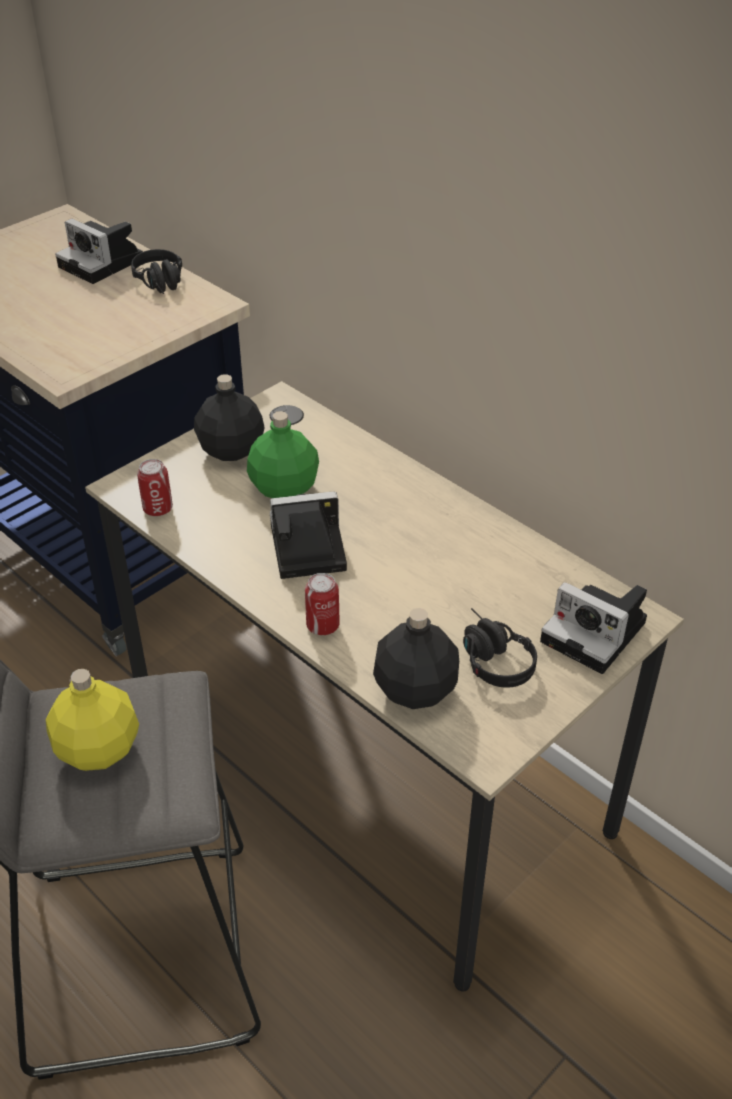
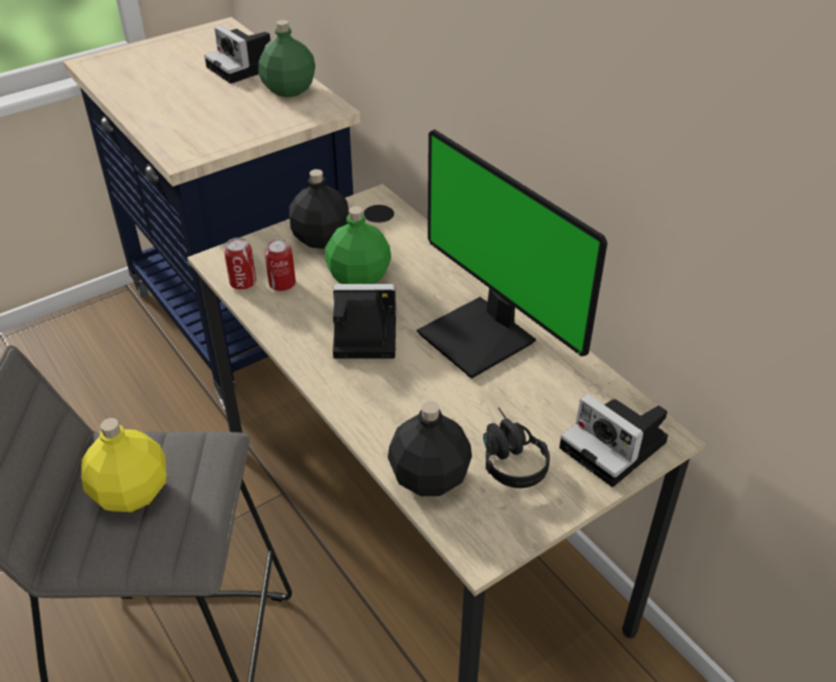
camera: 10 degrees right, 0 degrees up
black headphones [131,249,182,294] -> green bottle [259,20,315,97]
can [305,573,340,635] -> can moved to [265,239,296,291]
none -> monitor [417,129,607,379]

